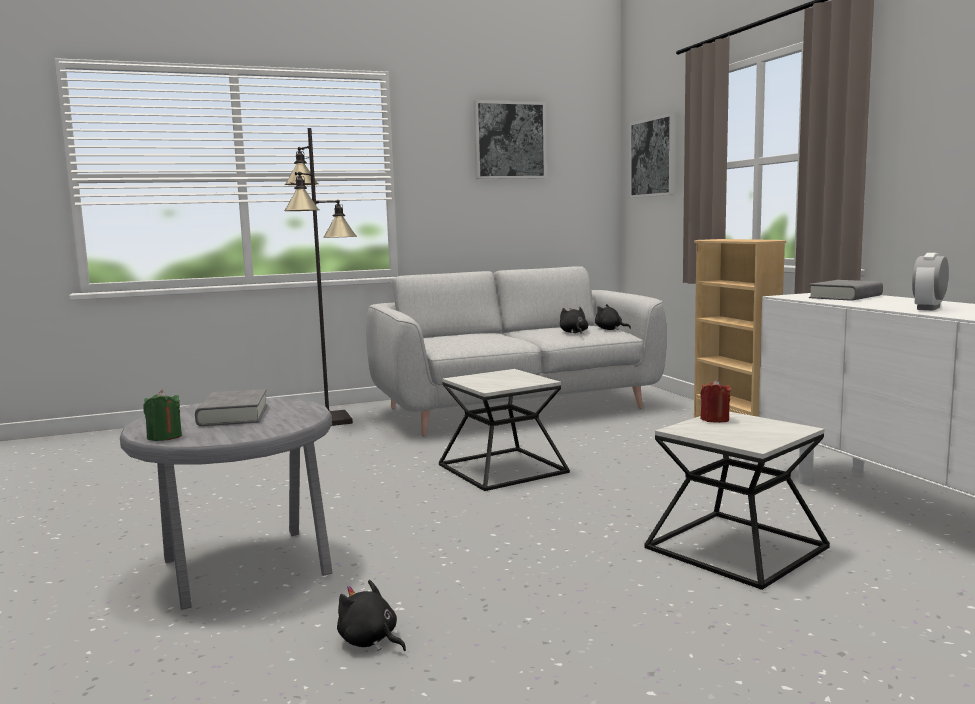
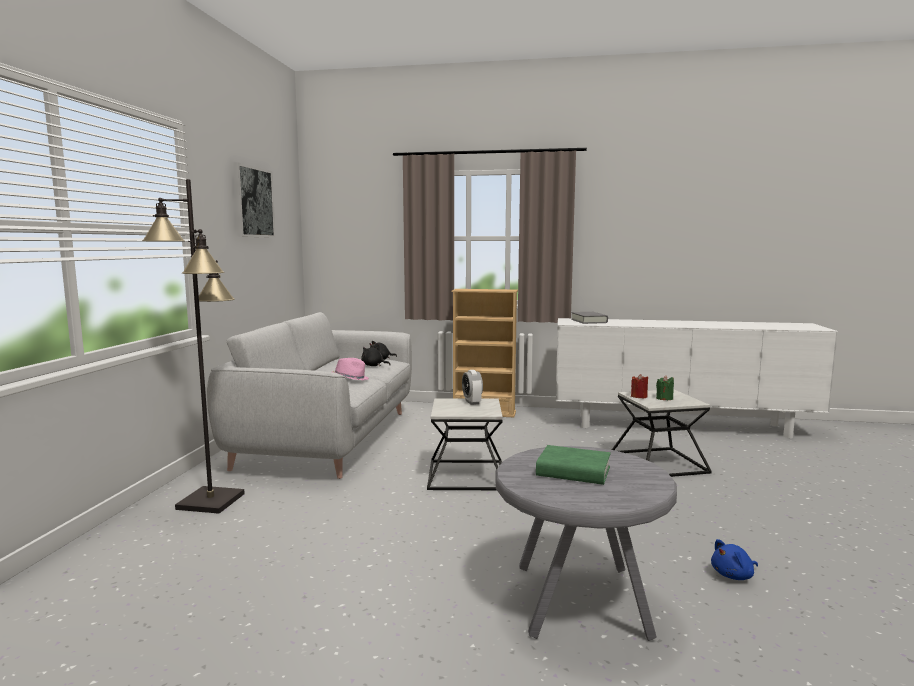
camera: 60 degrees left, 0 degrees up
green candle [143,390,182,441] -> green candle moved to [656,376,674,400]
grey book [195,389,267,426] -> green book [536,445,611,485]
black plush toy [337,580,406,651] -> blue plush toy [711,539,758,580]
picture [629,113,676,198] -> none
alarm clock [912,253,949,311] -> alarm clock moved to [462,370,483,405]
none -> pink hat [332,358,369,380]

